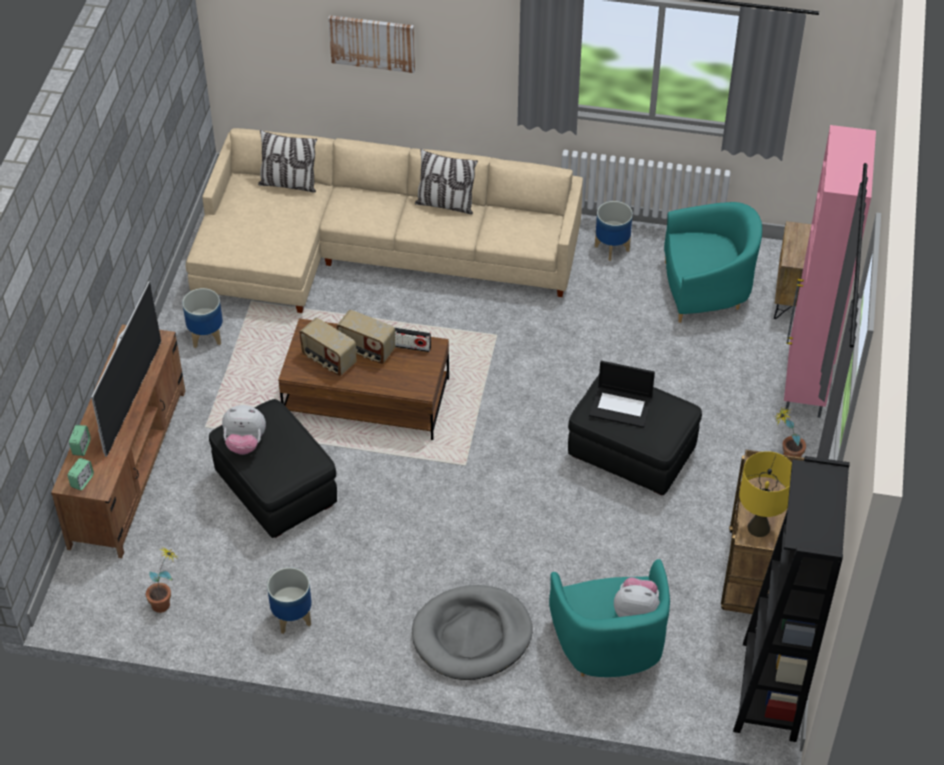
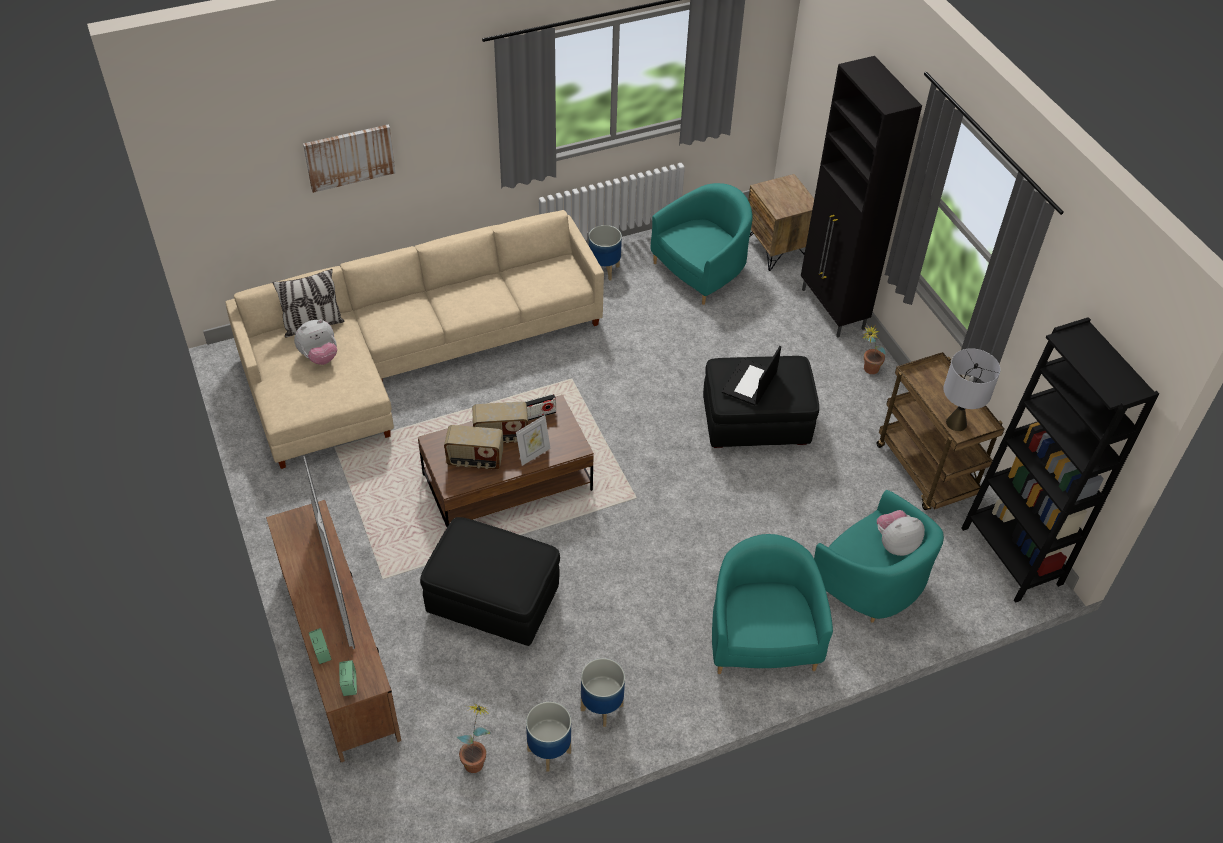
camera: 35 degrees left, 0 degrees up
planter [182,288,223,348] -> planter moved to [526,702,571,772]
plush toy [222,405,266,455] -> plush toy moved to [294,319,337,365]
grey dog bed [412,585,533,680] -> turquoise armchair [712,534,833,674]
pillow [415,149,478,214] -> none
laptop [589,361,655,428] -> laptop turned 135 degrees clockwise [722,346,781,406]
yellow table lamp [739,451,792,537] -> grey table lamp [943,348,1000,431]
pink cabinet [784,125,876,418] -> black cabinet [801,56,922,338]
none -> picture frame [516,415,550,466]

